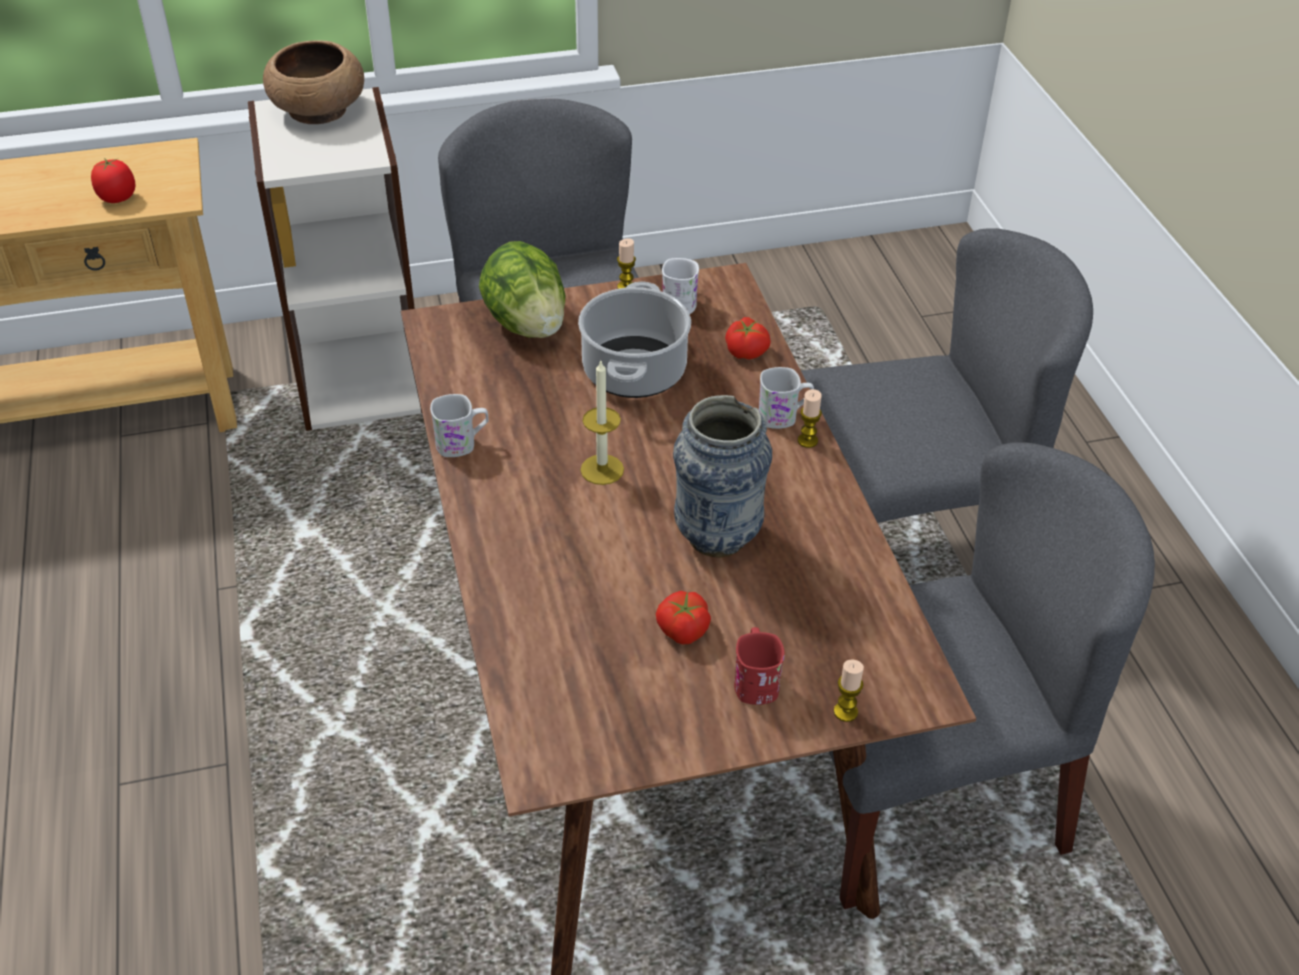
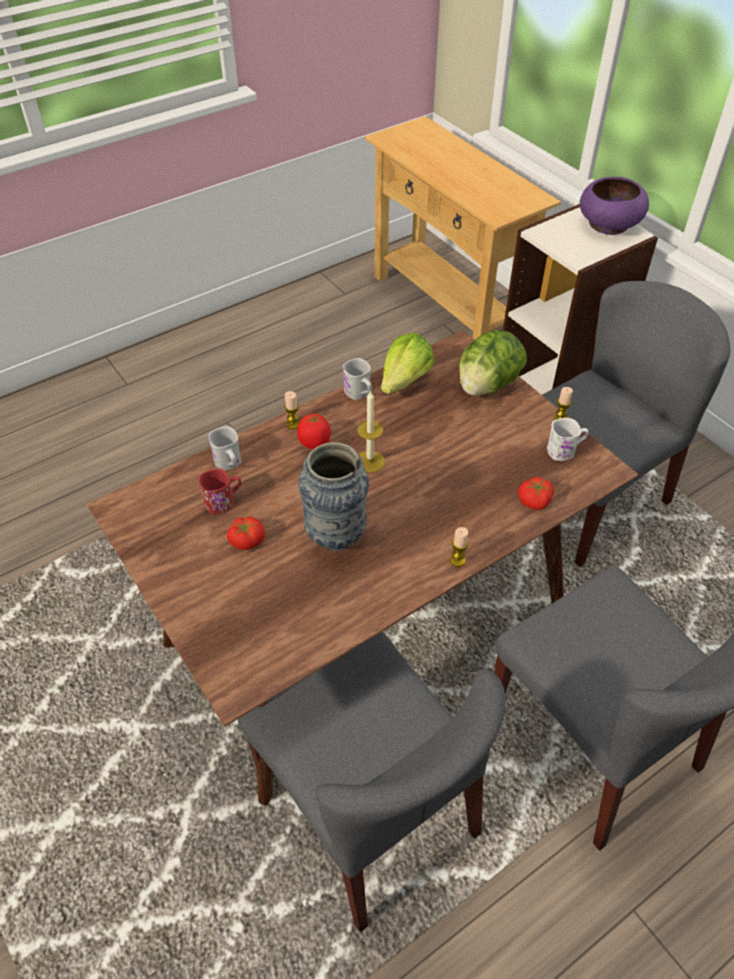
camera: 70 degrees right, 5 degrees up
tomato [91,158,135,203] -> tomato moved to [297,414,331,449]
brown bowl [263,40,364,124] -> purple bowl [580,177,649,235]
cooking pot [578,282,691,398] -> none
red mug [734,627,785,705] -> red mug moved to [199,468,241,514]
white mug [759,367,814,429] -> white mug moved to [208,426,241,470]
candle [834,660,864,722] -> candle moved to [284,391,299,429]
none -> lettuce [381,333,435,394]

